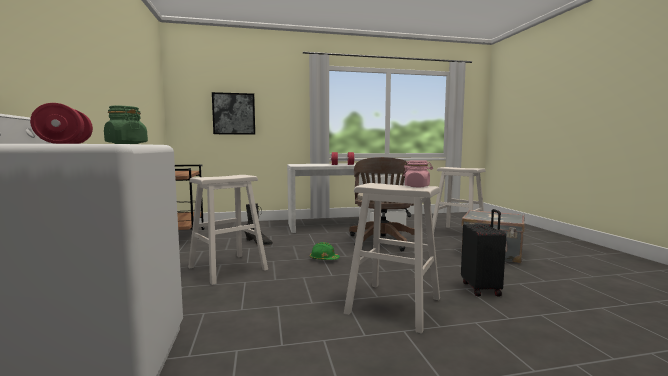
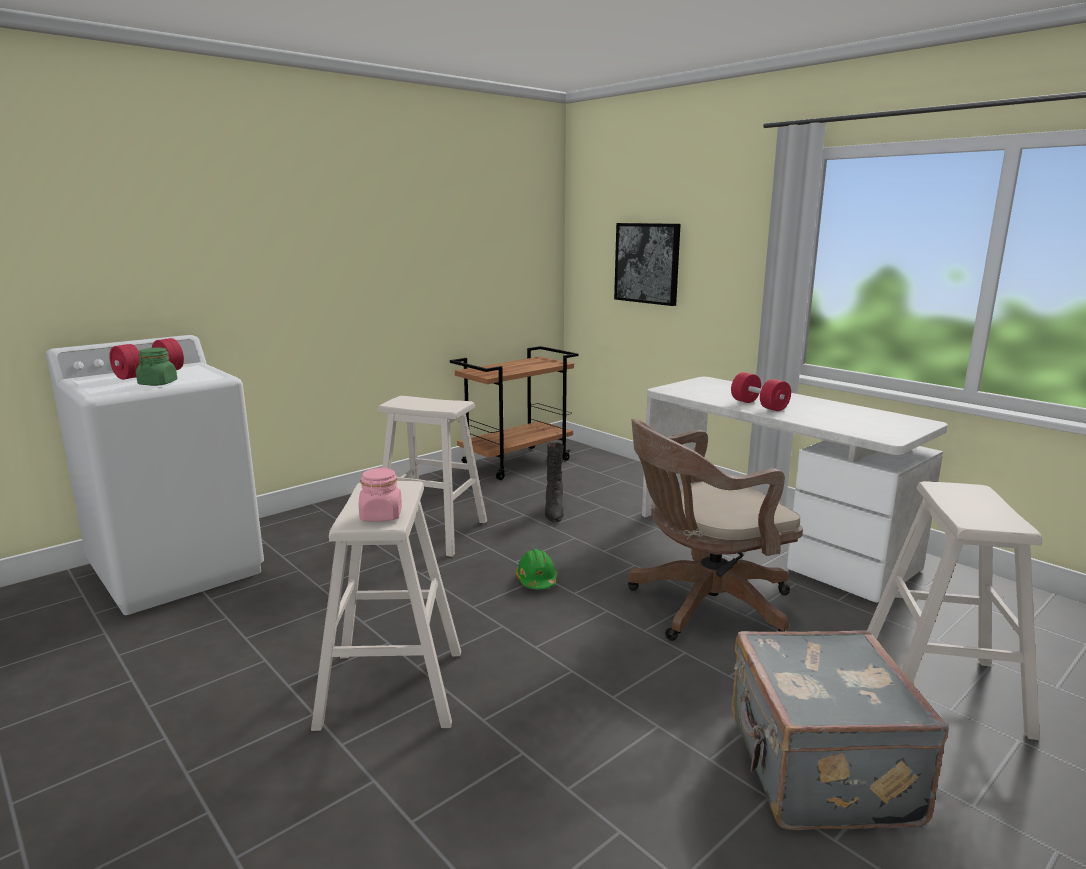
camera: 60 degrees right, 10 degrees up
black suitcase [461,209,506,296] -> none

